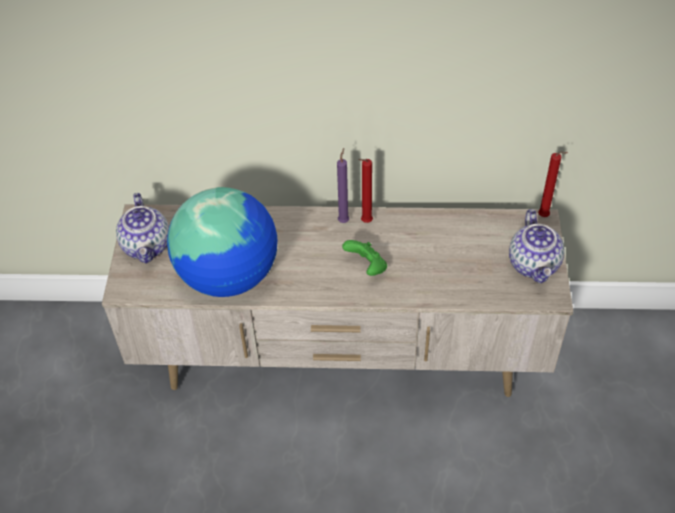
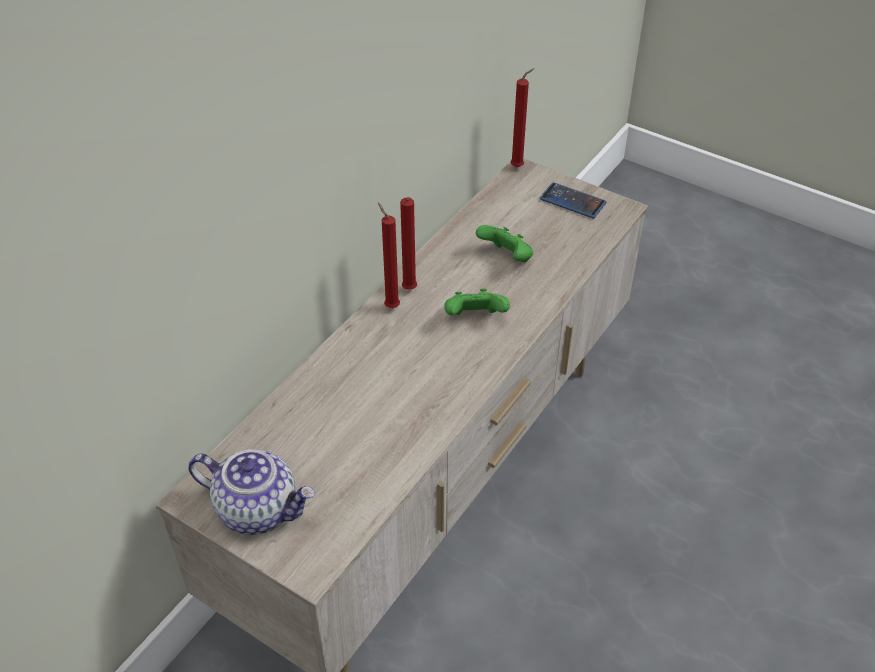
camera: 60 degrees left, 5 degrees down
globe [167,187,277,297] -> none
purple candle [337,148,349,223] -> red candle [378,203,400,308]
teapot [509,209,565,284] -> phone [540,182,607,218]
none -> green game controller [476,225,533,262]

